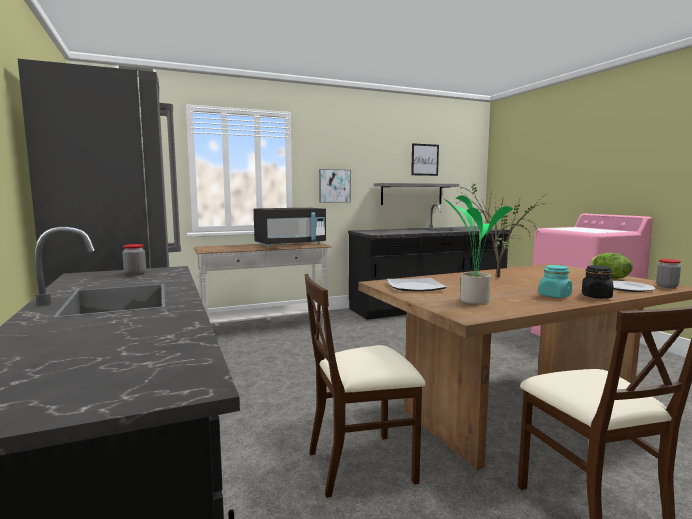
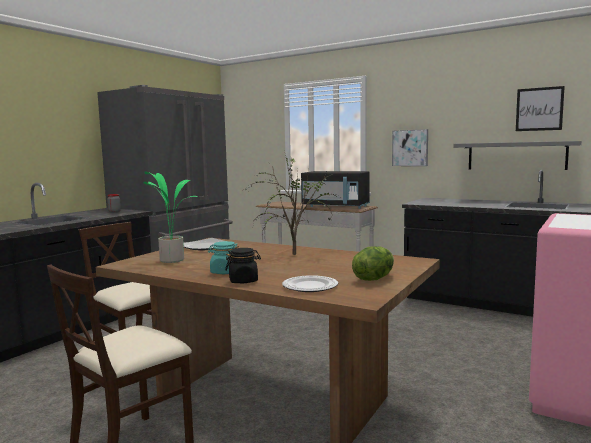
camera: 55 degrees right, 0 degrees up
jar [656,259,681,288] -> none

